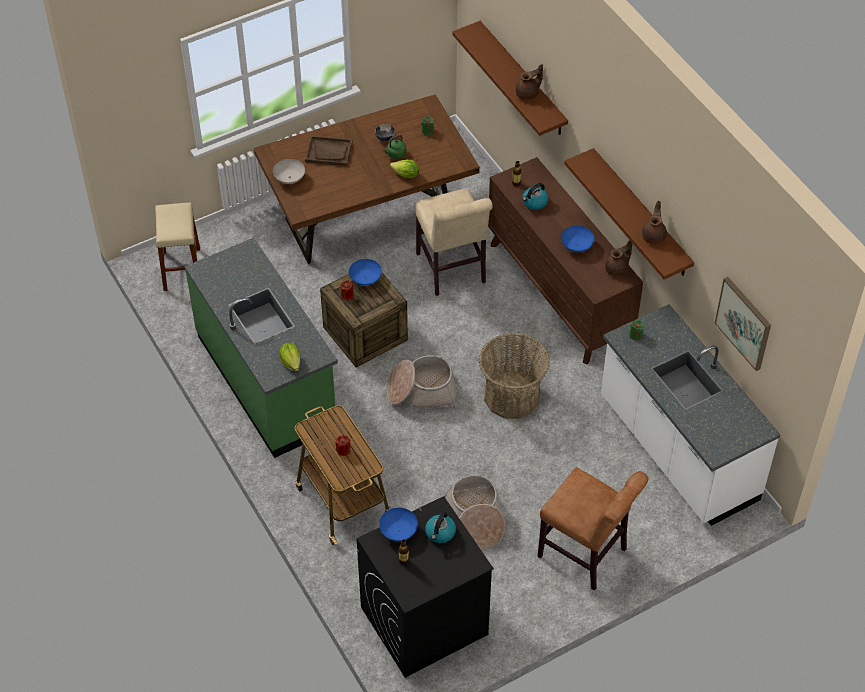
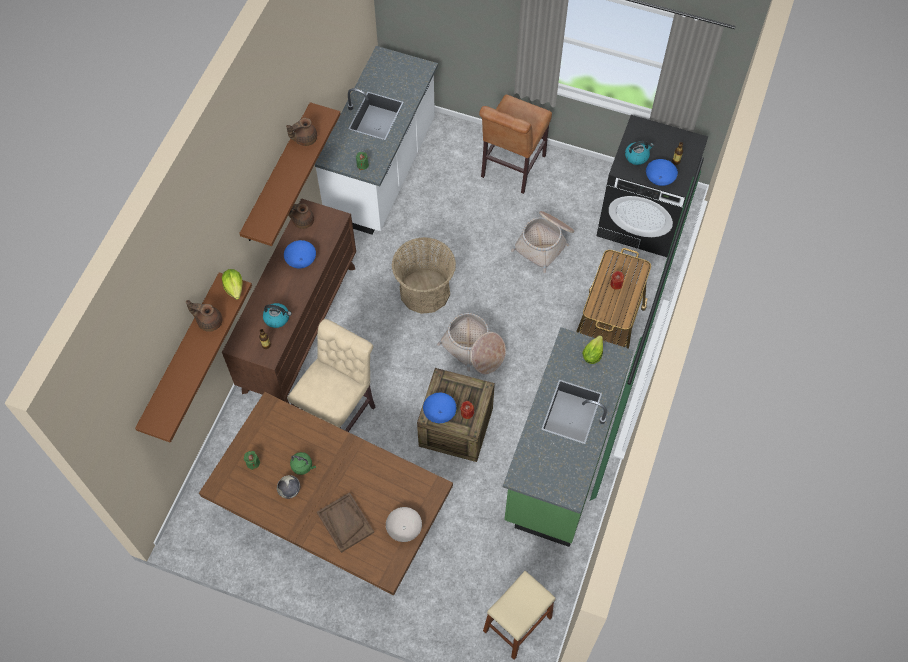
camera: 130 degrees left, 10 degrees up
lettuce [390,159,419,178] -> lettuce moved to [222,269,243,300]
brown chair [537,467,648,591] -> brown chair turned 150 degrees counterclockwise [479,95,552,194]
picture [715,277,771,371] -> none

